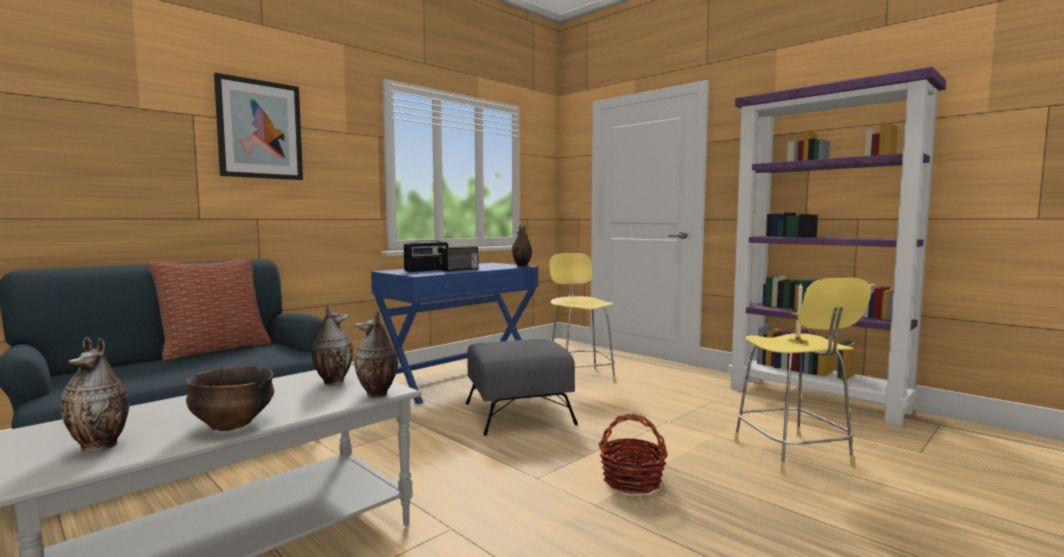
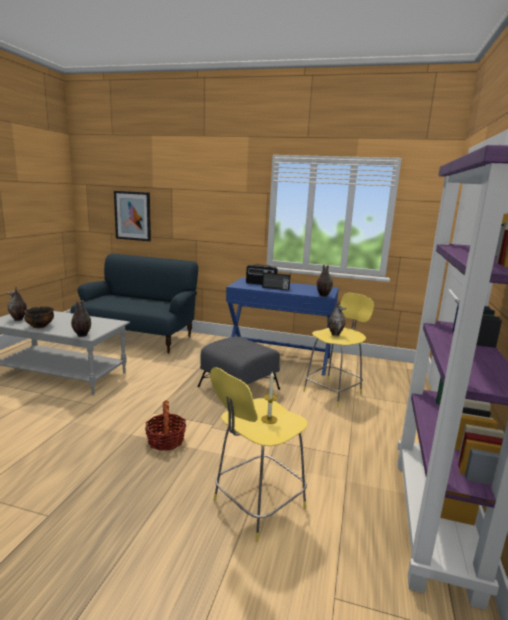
camera: 60 degrees right, 10 degrees up
pillow [147,257,271,361] -> none
picture [214,73,303,180] -> picture moved to [114,191,151,241]
vase [312,304,353,385] -> vase moved to [328,301,346,336]

